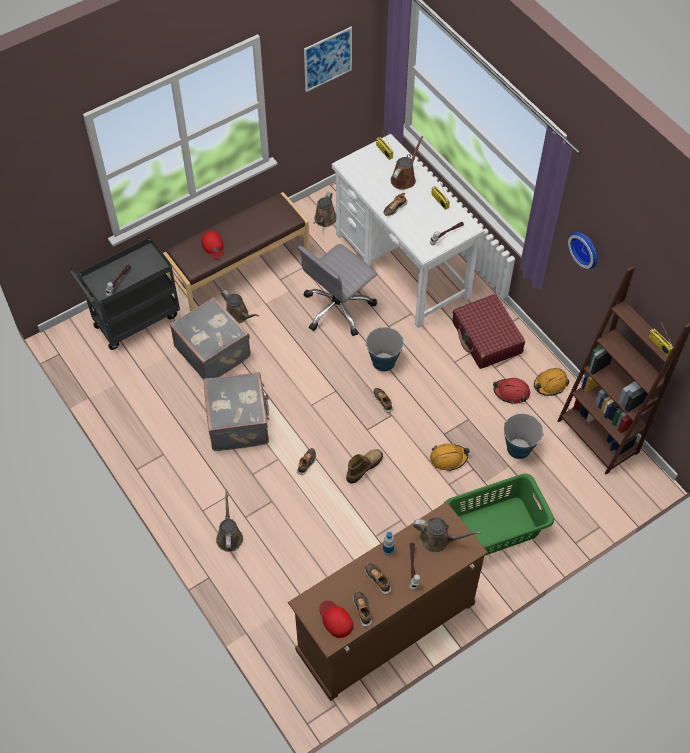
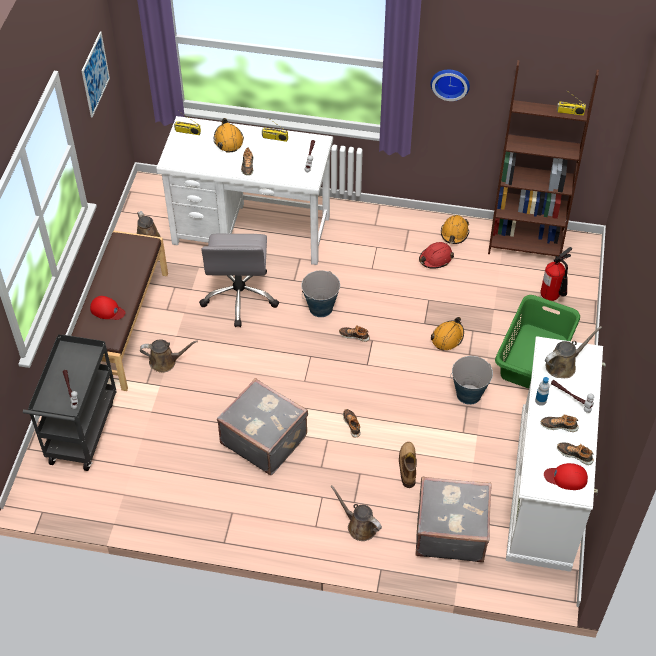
camera: 45 degrees left, 5 degrees down
grey suitcase [170,297,251,380] -> grey suitcase moved to [415,476,492,562]
brown cabinet [288,502,488,701] -> white cabinet [506,336,606,572]
boot [346,449,383,484] -> boot moved to [399,442,417,488]
brown watering can [391,136,423,190] -> orange hard hat [214,118,244,153]
red suitcase [452,294,525,369] -> none
bucket [504,414,543,459] -> bucket moved to [450,356,493,405]
none -> fire extinguisher [541,247,572,301]

